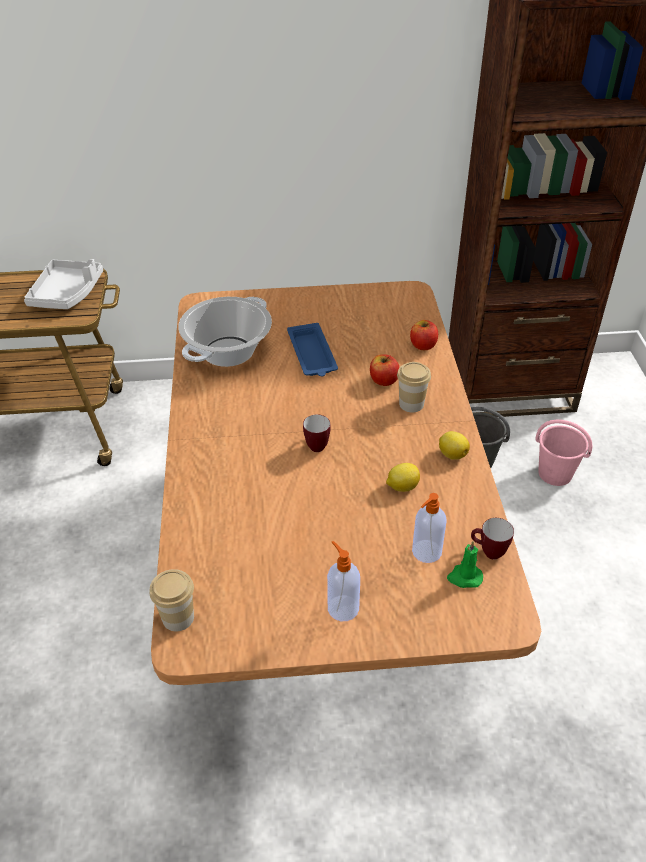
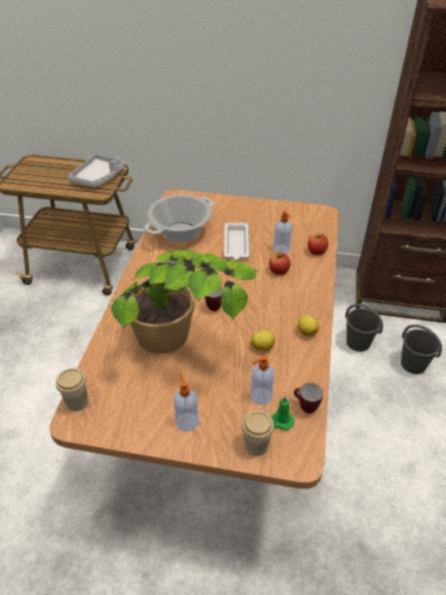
camera: 15 degrees right, 0 degrees up
blue tray [287,323,338,376] -> white tray [224,223,249,260]
cup [397,362,431,413] -> cup moved to [242,411,274,456]
pink bucket [535,420,593,486] -> grey bucket [401,324,442,374]
none -> potted plant [111,248,258,354]
none -> soap dispenser [273,210,292,254]

